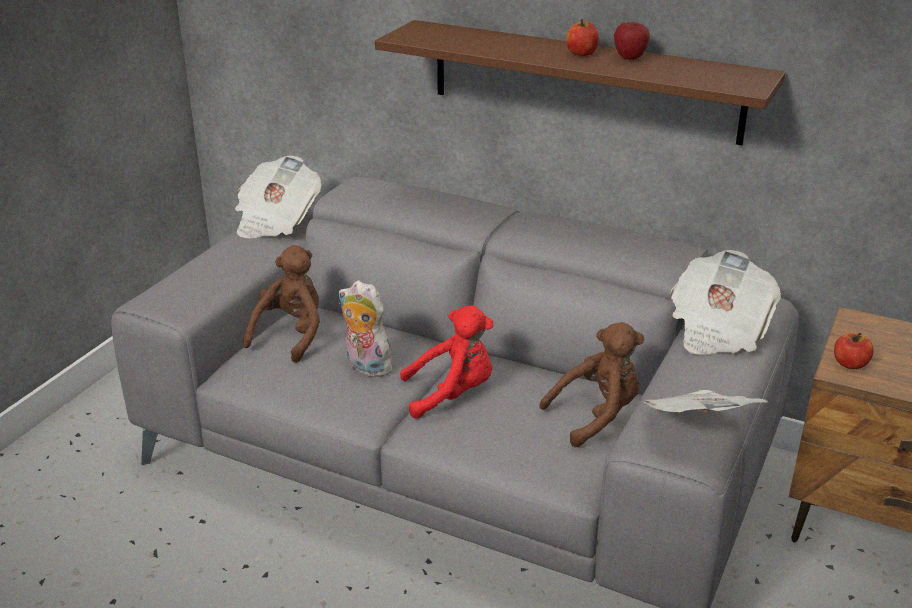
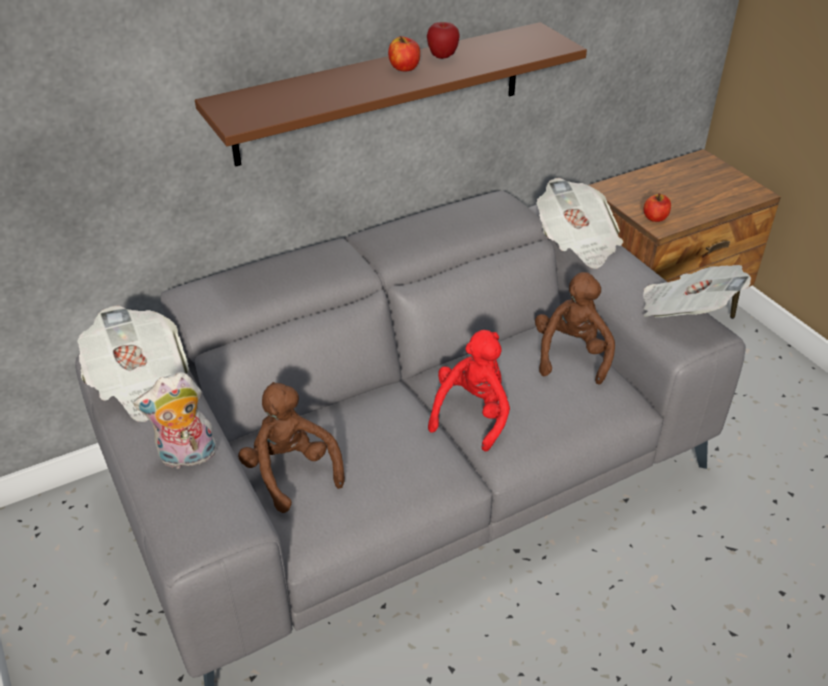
camera: 55 degrees left, 10 degrees up
plush toy [339,281,392,377] -> plush toy moved to [133,372,218,469]

